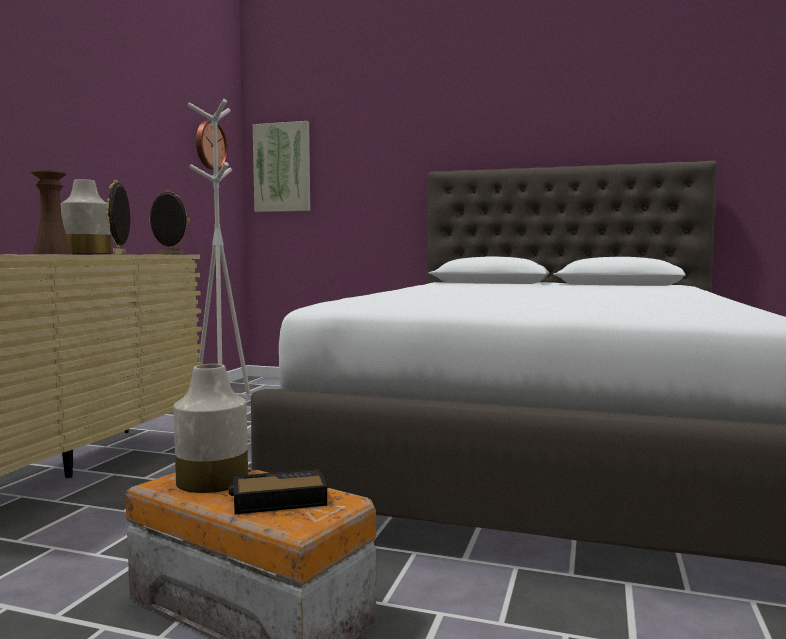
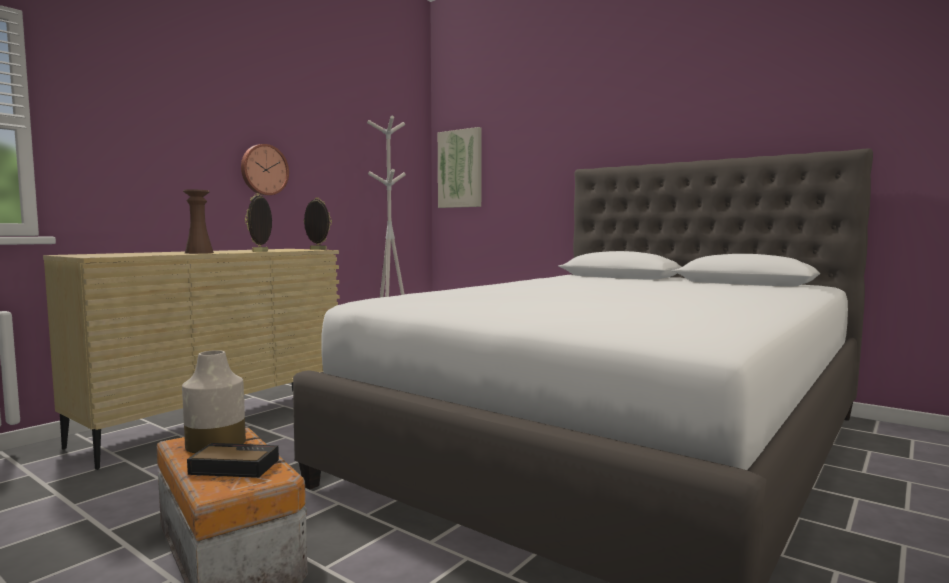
camera: 20 degrees right, 0 degrees up
beige vase [61,179,112,254] -> none
wall clock [196,120,228,170] -> wall clock moved to [241,144,289,196]

